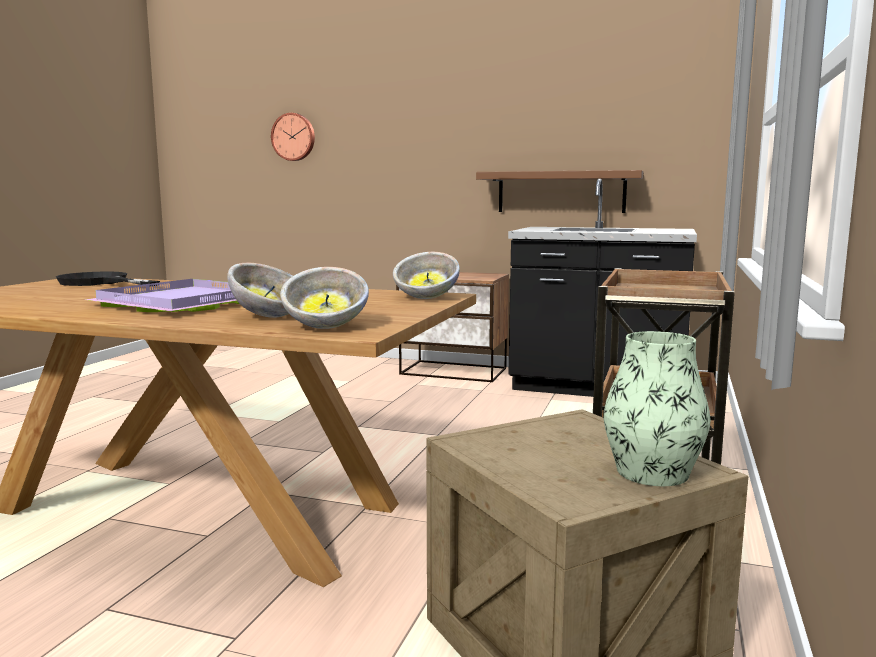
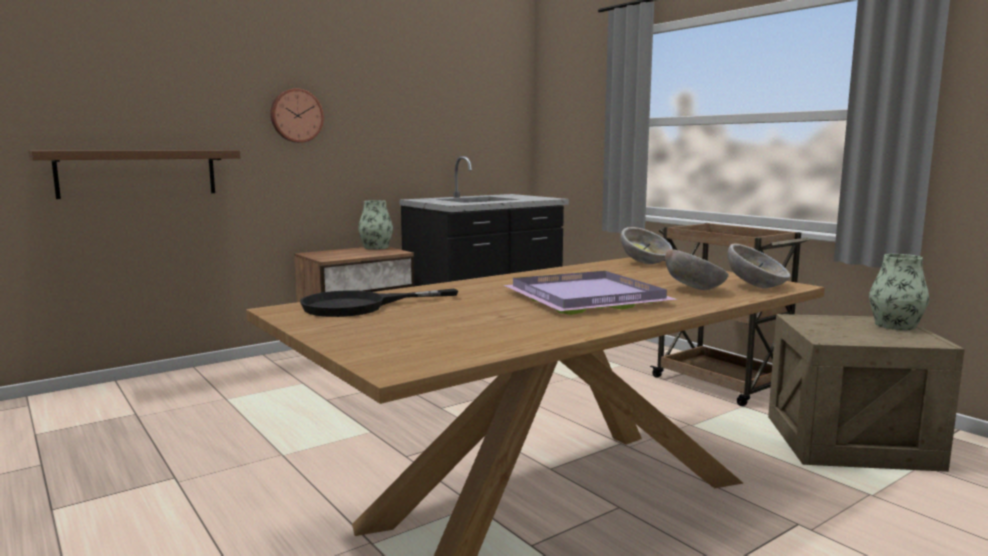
camera: 55 degrees left, 0 degrees up
wall clock [271,113,315,161] -> wall clock moved to [271,88,324,143]
brown shelf [476,170,643,213] -> brown shelf moved to [29,150,240,199]
none -> vase [358,200,393,249]

